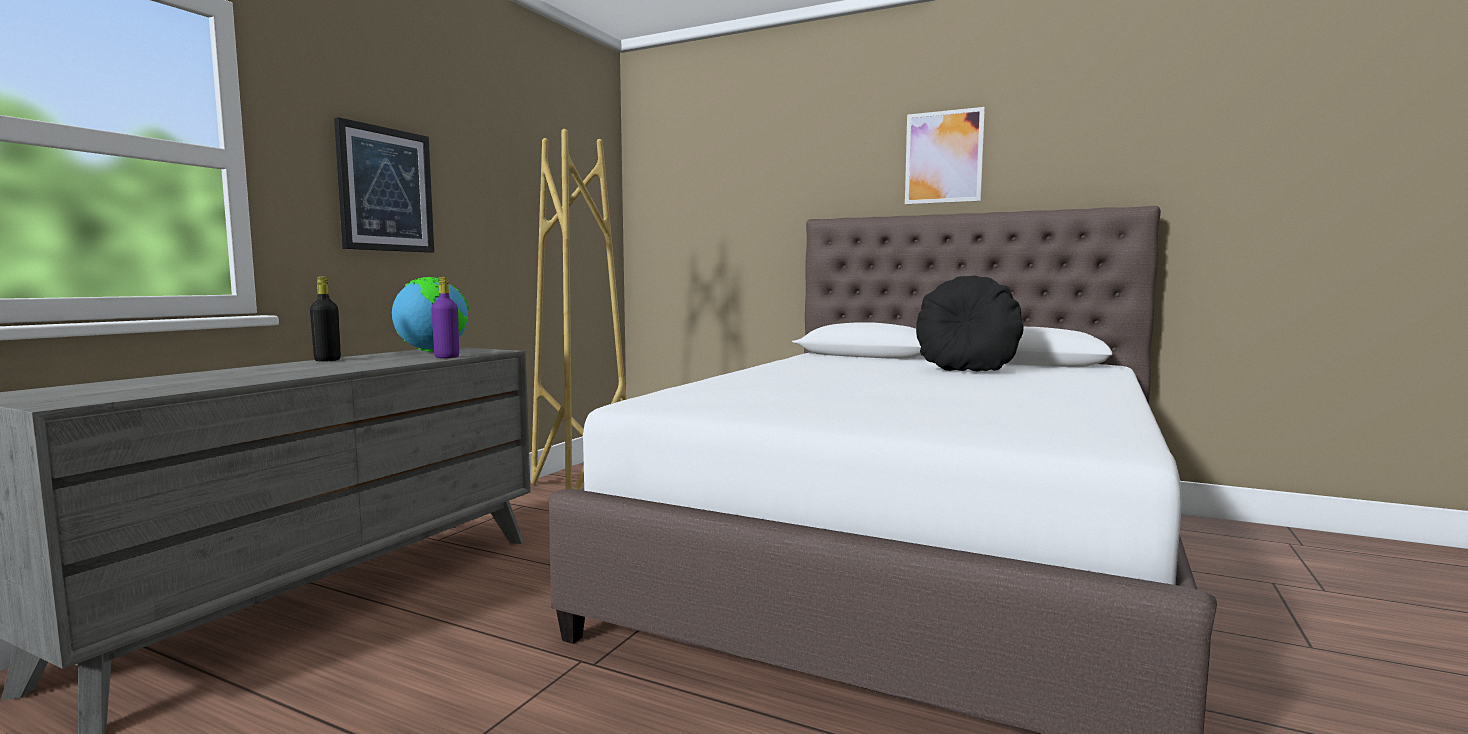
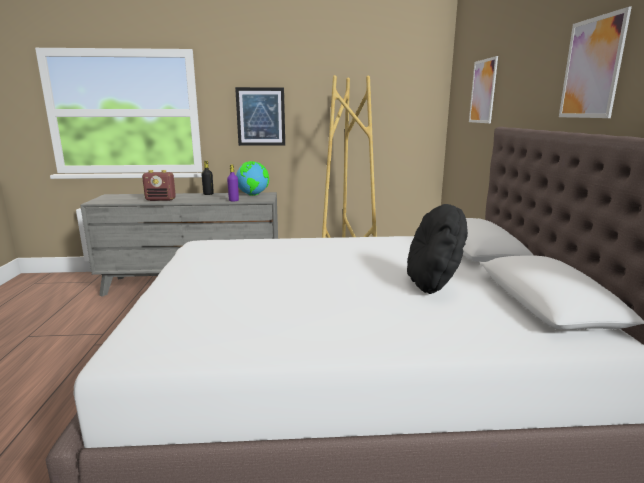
camera: 60 degrees right, 10 degrees up
none -> radio [142,170,176,201]
none -> picture [469,56,498,123]

